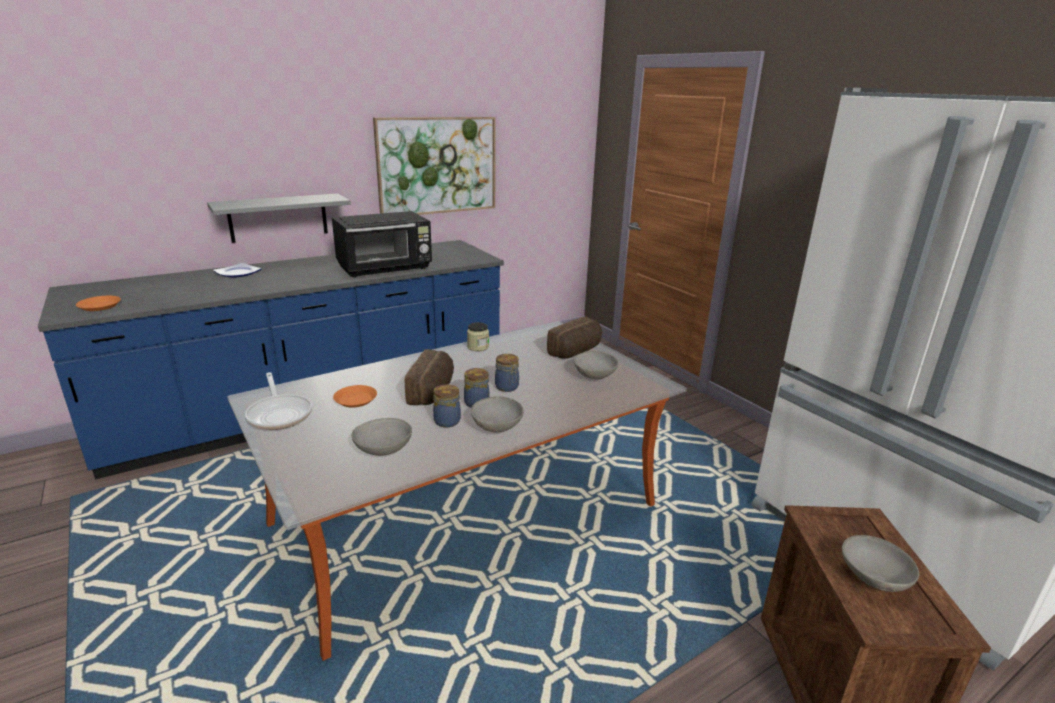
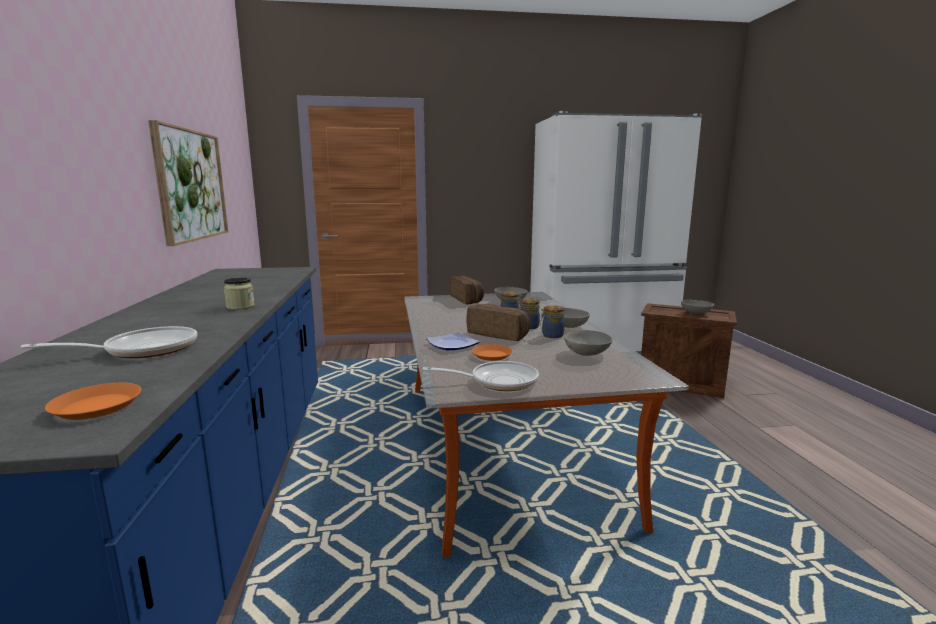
camera: 65 degrees left, 10 degrees down
grey shelf [207,194,351,243] -> none
plate [213,263,262,278] -> plate moved to [426,332,480,350]
black microwave [332,211,432,278] -> none
jar [467,322,489,351] -> jar moved to [224,277,255,310]
none -> frying pan [21,326,197,358]

